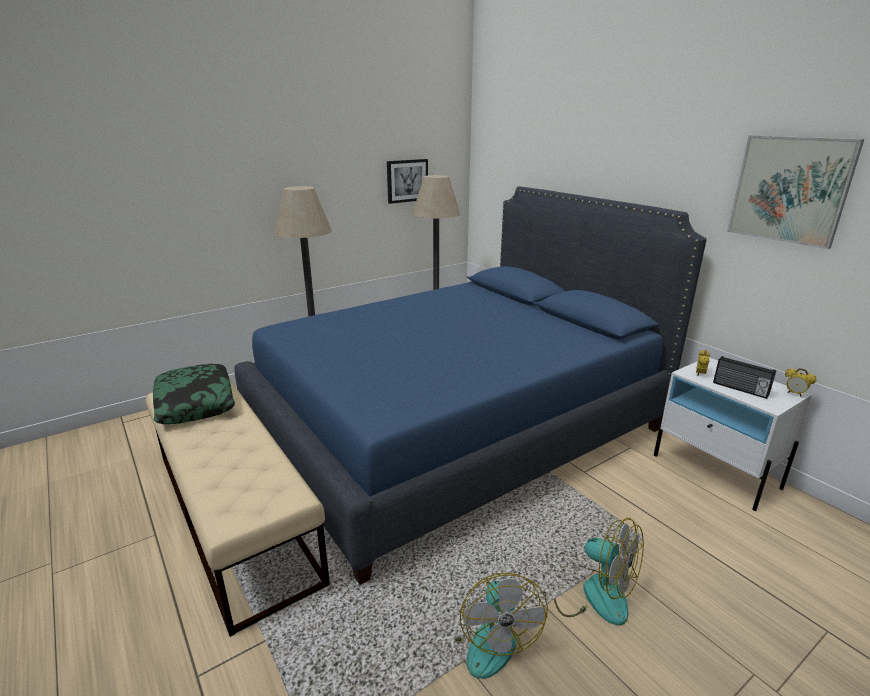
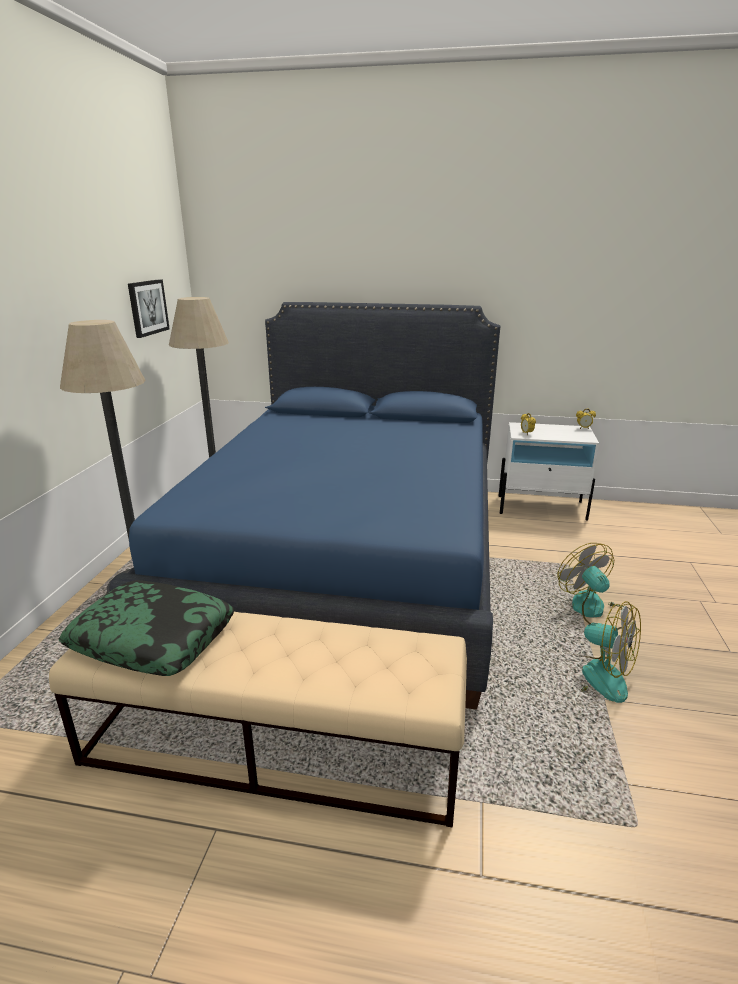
camera: 45 degrees left, 0 degrees up
fan [554,518,644,626] -> fan turned 105 degrees counterclockwise [558,543,633,630]
radio [713,356,776,399] -> none
picture [727,135,864,249] -> none

